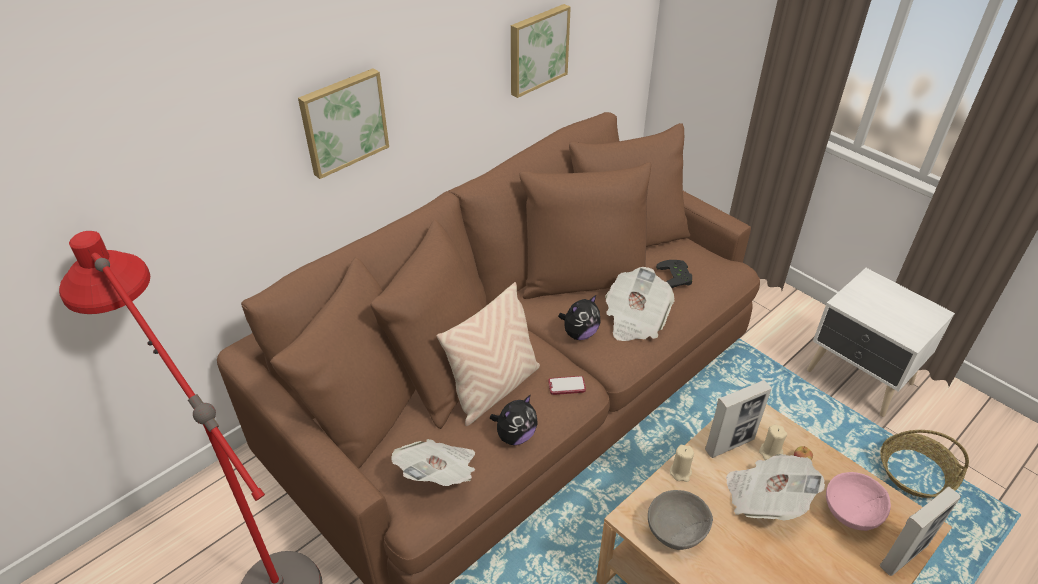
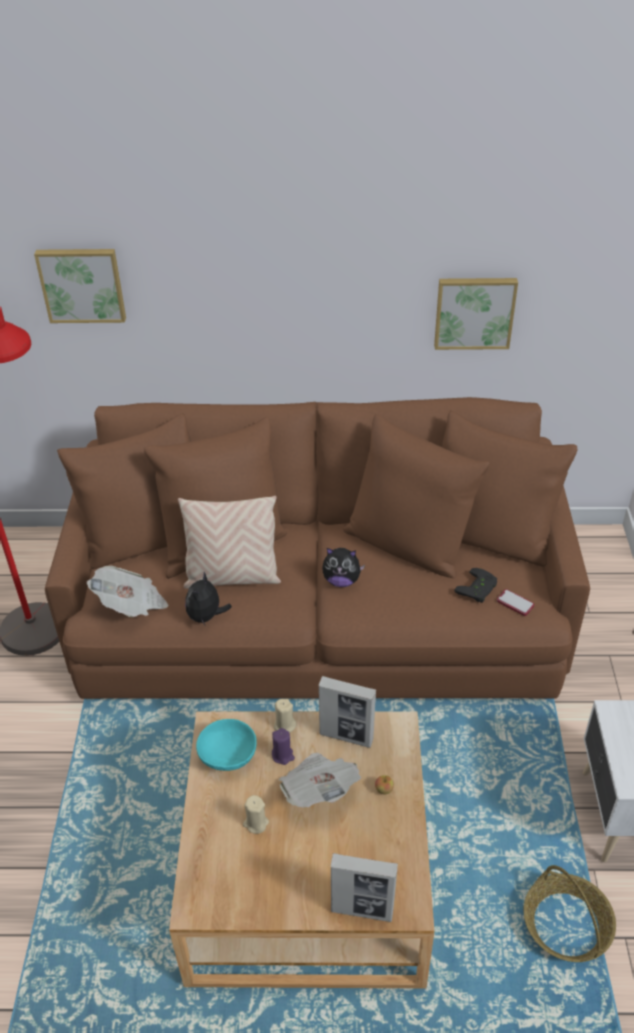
camera: 45 degrees right, 0 degrees up
picture [298,68,389,179] -> picture moved to [34,249,126,323]
plush toy [490,395,538,445] -> plush toy turned 105 degrees clockwise [185,572,232,625]
phone [548,376,586,395] -> phone moved to [497,589,534,616]
newspaper [605,267,675,341] -> none
grey bowl [648,490,713,550] -> turquoise bowl [196,719,257,771]
beige candle [759,425,787,460] -> beige candle moved to [243,795,269,834]
pink bowl [826,472,891,531] -> none
none -> purple candle [272,728,295,765]

